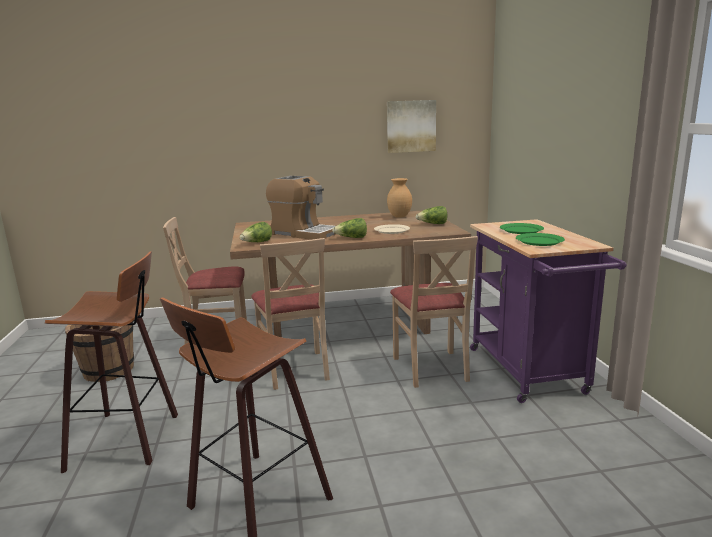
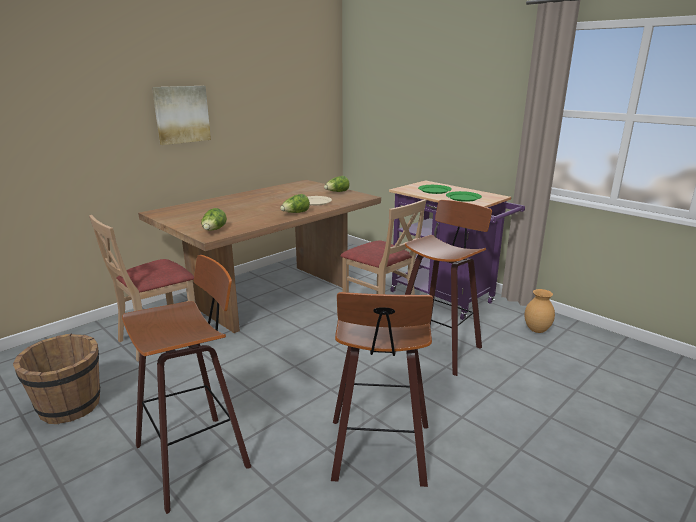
camera: 35 degrees left, 5 degrees up
beige chair [251,238,330,390] -> none
coffee machine [266,176,336,240] -> none
picture [387,100,436,153] -> picture moved to [152,86,211,145]
brown vase [387,178,412,218] -> brown vase moved to [525,289,555,333]
none -> stool [405,200,492,376]

